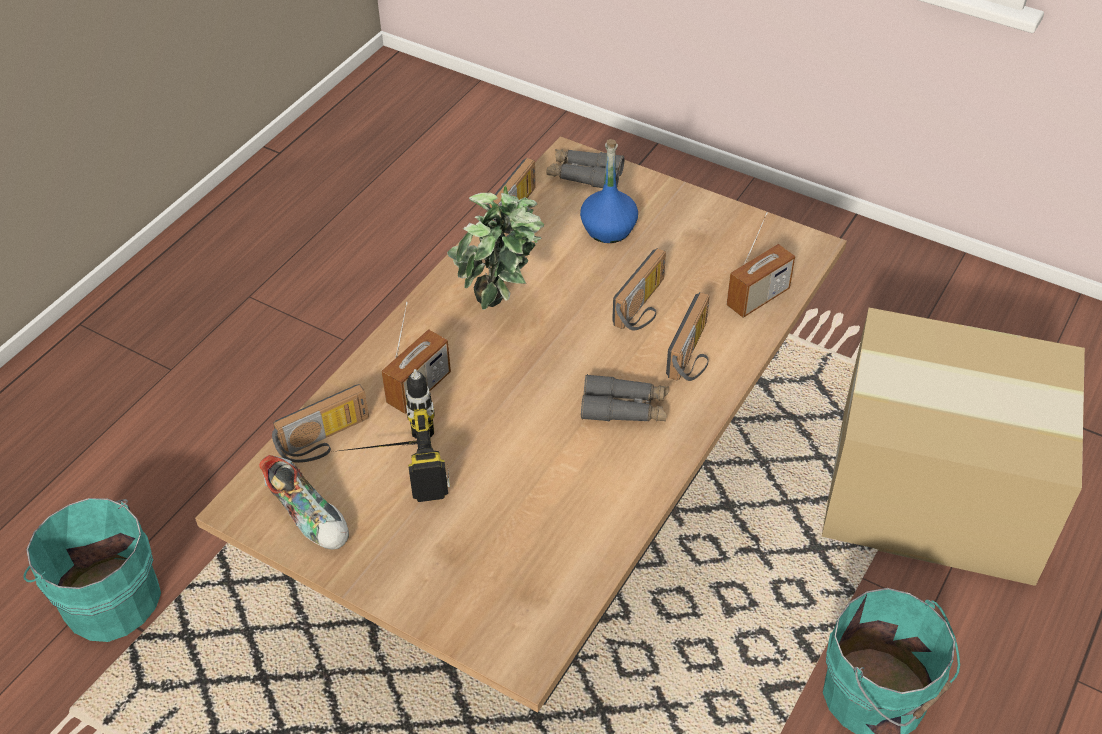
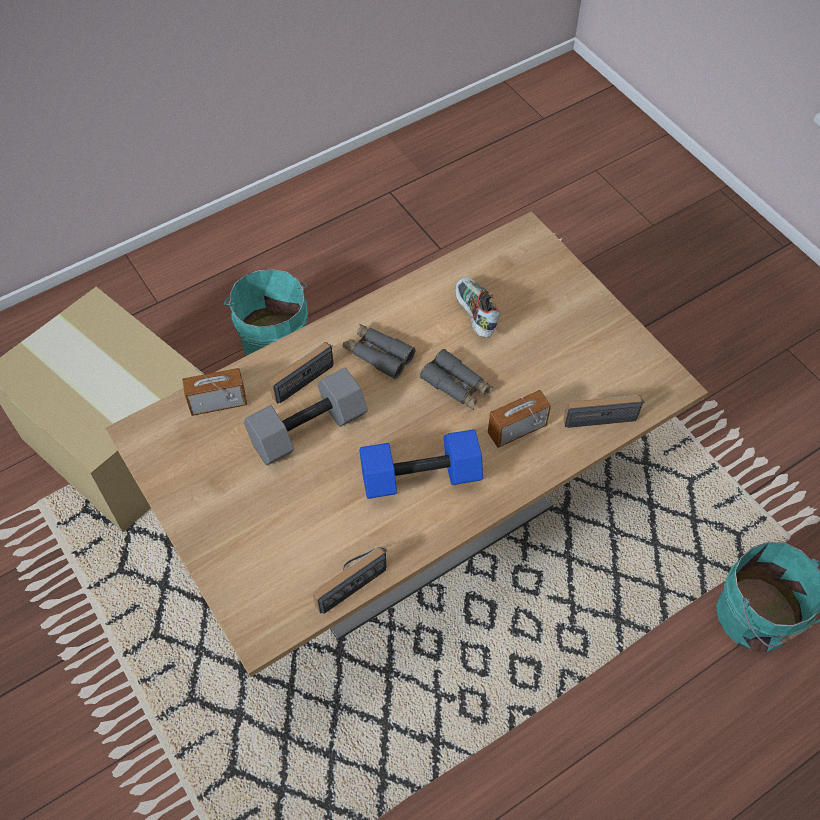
camera: 155 degrees left, 10 degrees up
shoe [259,455,349,550] -> shoe moved to [455,277,501,338]
power drill [332,369,450,502] -> none
potted plant [447,186,544,310] -> blue dumbbell [359,429,483,499]
grey binoculars [547,149,624,188] -> grey binoculars moved to [420,349,493,410]
blue bottle [580,139,638,243] -> none
radio [612,248,666,331] -> grey dumbbell [244,368,368,465]

